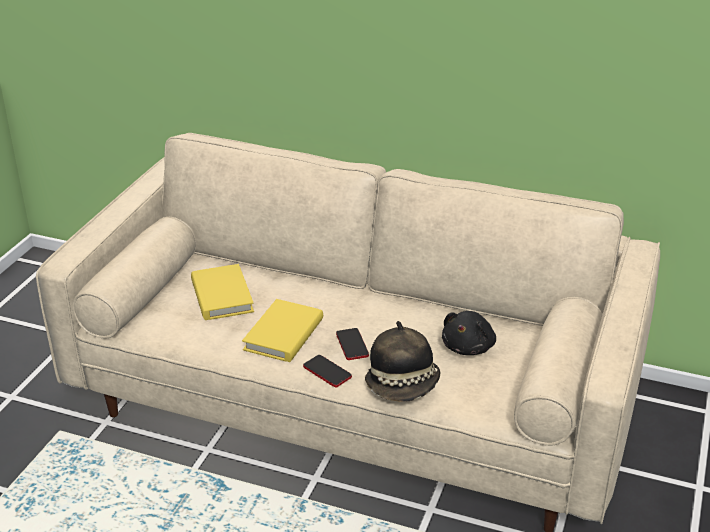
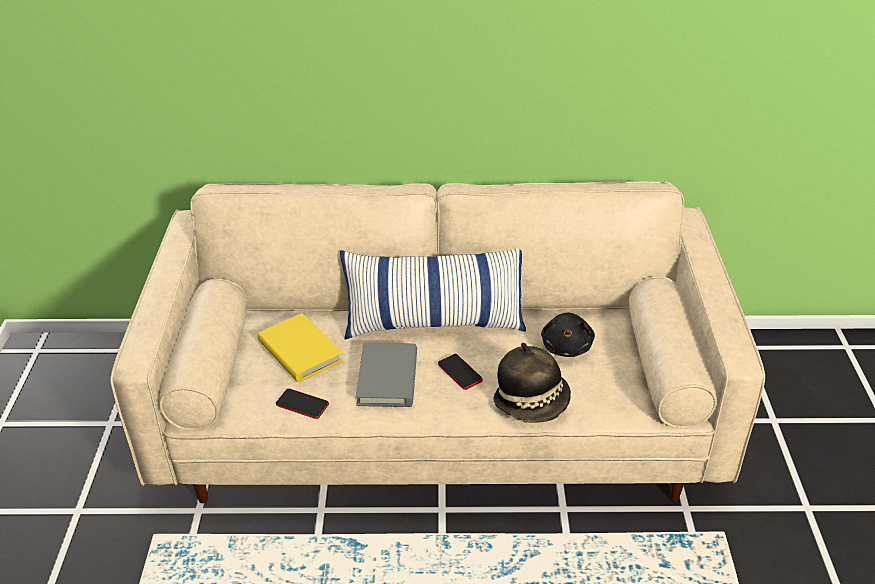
camera: 20 degrees left, 5 degrees up
yellow book [242,299,323,362] -> grey book [356,342,417,407]
phone [303,355,352,387] -> phone moved to [276,389,329,419]
none -> pillow [340,249,526,339]

